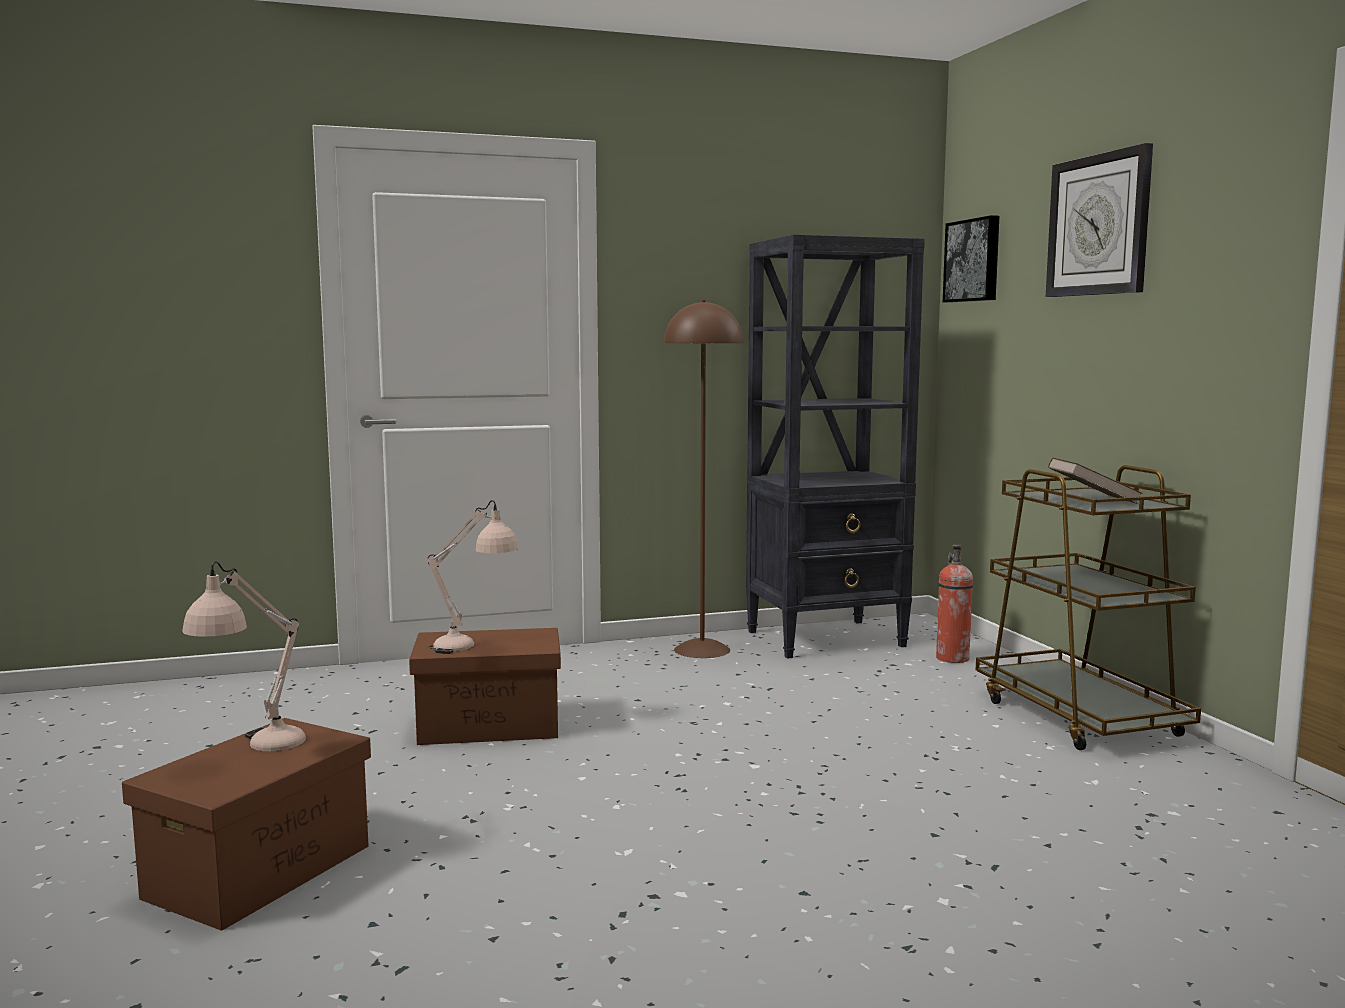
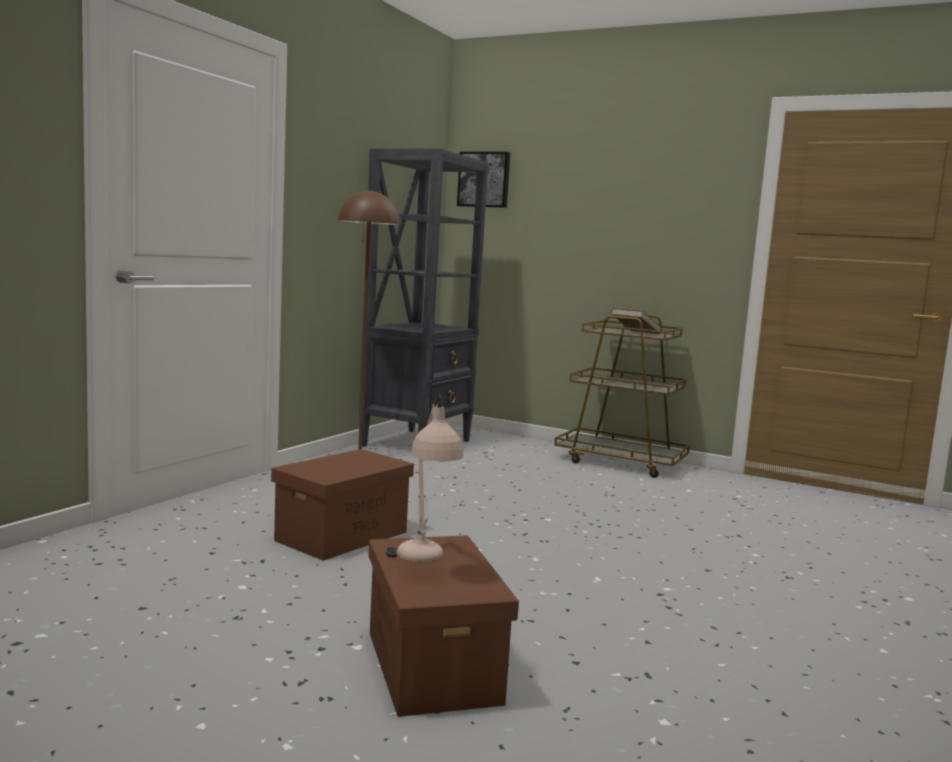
camera: 45 degrees left, 0 degrees up
beige table lamp [427,500,519,654] -> none
fire extinguisher [936,545,973,663] -> none
wall clock [1046,143,1153,297] -> none

